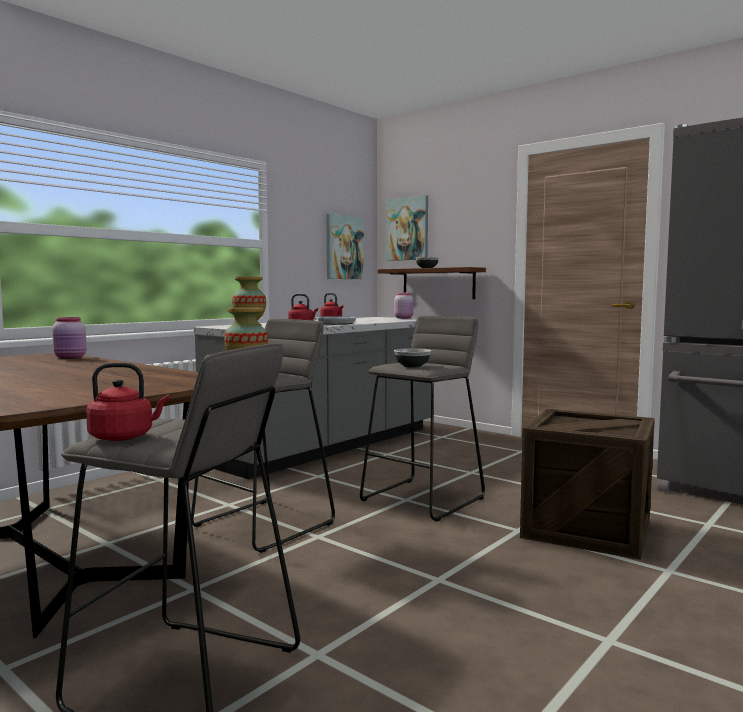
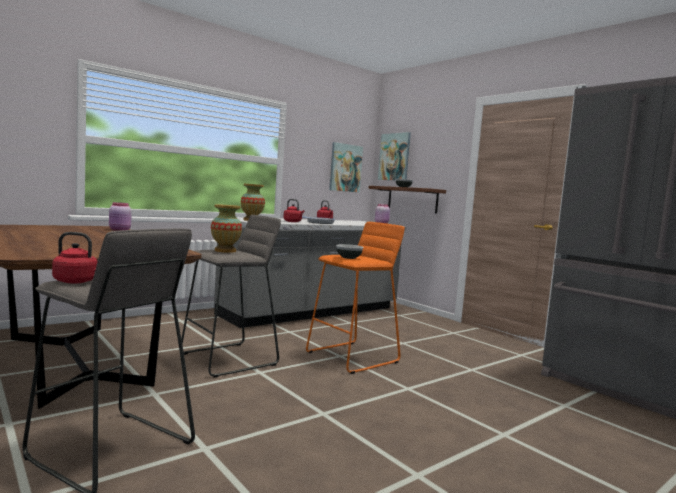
camera: 10 degrees right, 0 degrees up
grey stool [360,316,485,521] -> orange stool [306,222,405,374]
crate [520,409,655,560] -> none

